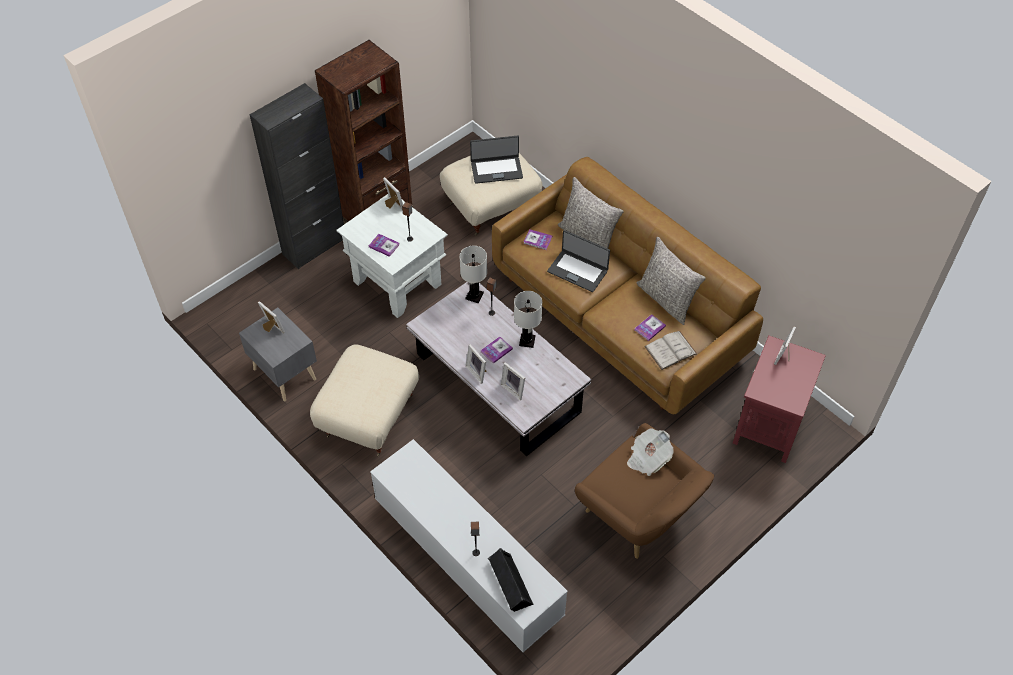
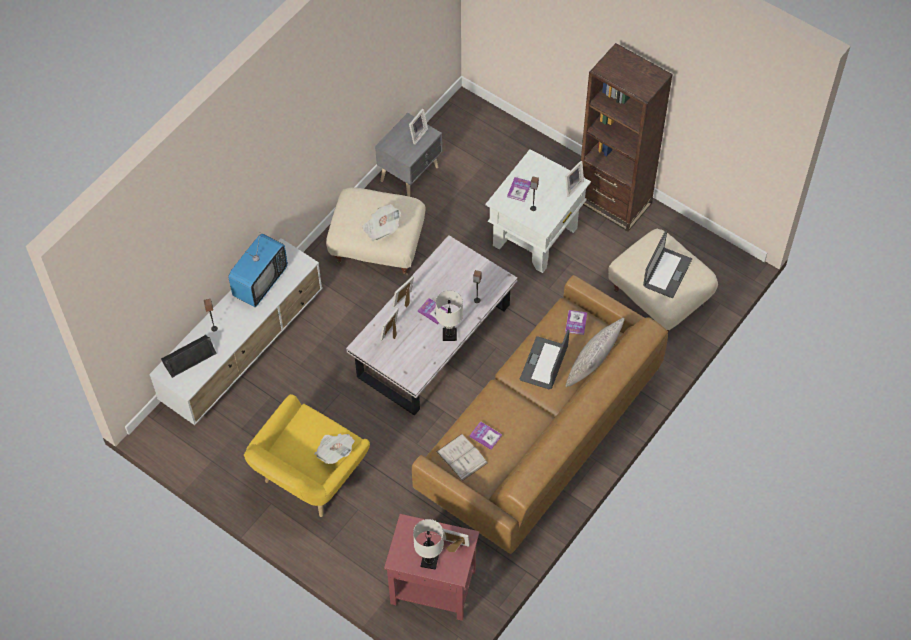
camera: 80 degrees right, 5 degrees up
black cabinet [250,83,344,269] -> none
white table lamp [460,246,487,303] -> white table lamp moved to [413,519,444,570]
laptop [470,136,523,184] -> laptop turned 135 degrees counterclockwise [643,230,692,298]
brown armchair [575,423,714,559] -> yellow armchair [244,394,370,517]
grey pillow [637,237,706,325] -> none
none -> television [228,232,288,307]
none -> newspaper [362,204,401,241]

